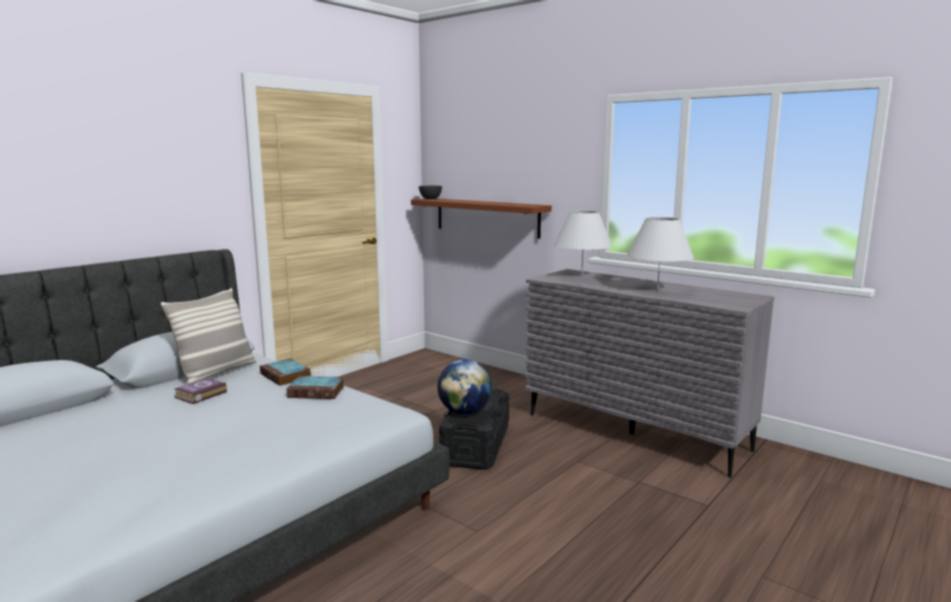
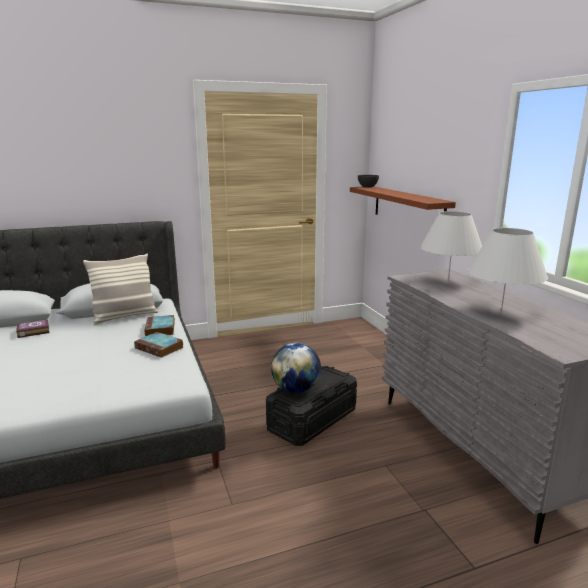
camera: 30 degrees right, 5 degrees up
book [174,378,227,404] -> book moved to [16,320,49,338]

